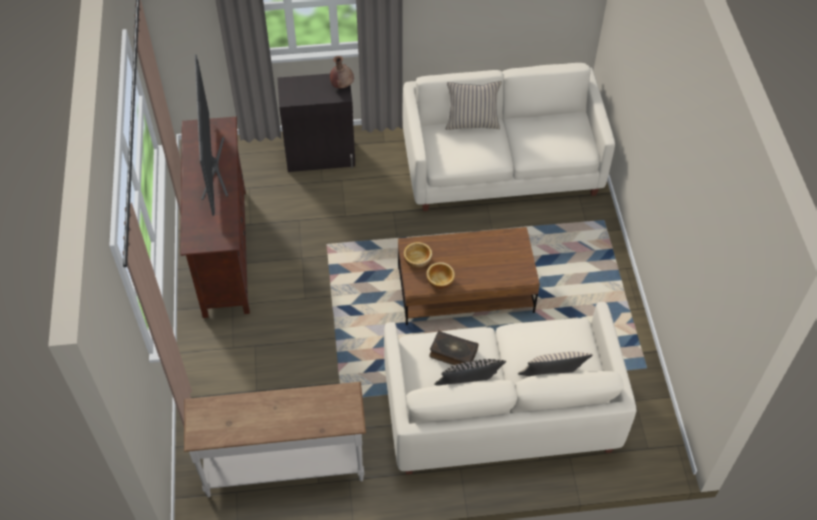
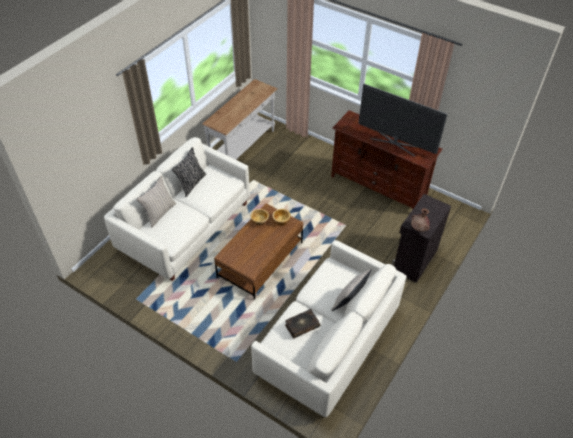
camera: 130 degrees right, 5 degrees down
book [429,330,479,365] -> book moved to [285,309,320,339]

